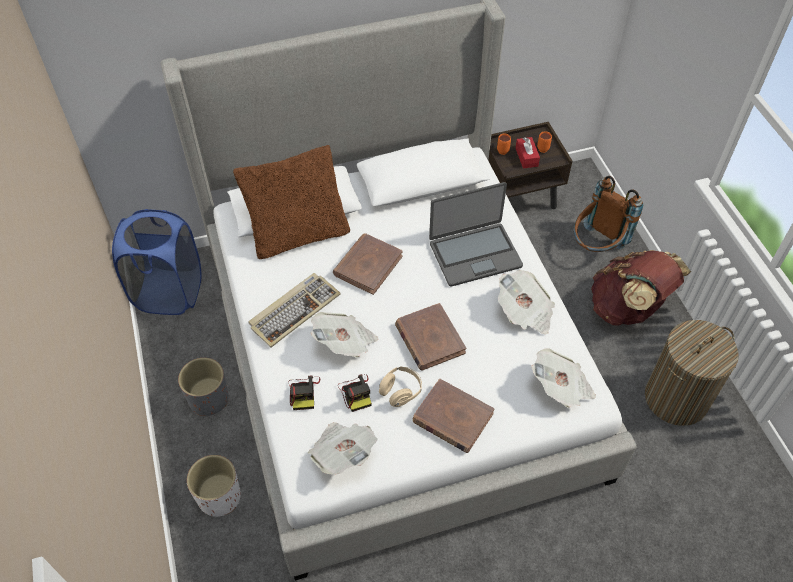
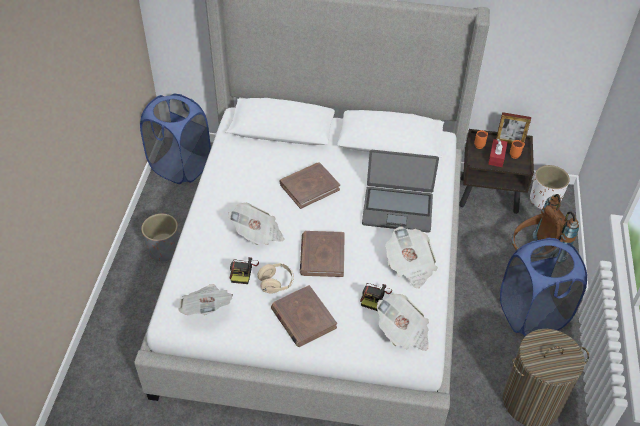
camera: 25 degrees right, 5 degrees down
white planter [187,455,241,517] -> white planter moved to [530,165,570,209]
brown pillow [233,145,350,260] -> none
keyboard [249,273,341,348] -> none
camera [289,376,320,410] -> camera moved to [360,283,392,311]
brown backpack [591,250,691,326] -> blue laundry basket [500,238,587,336]
none -> picture frame [496,112,531,144]

